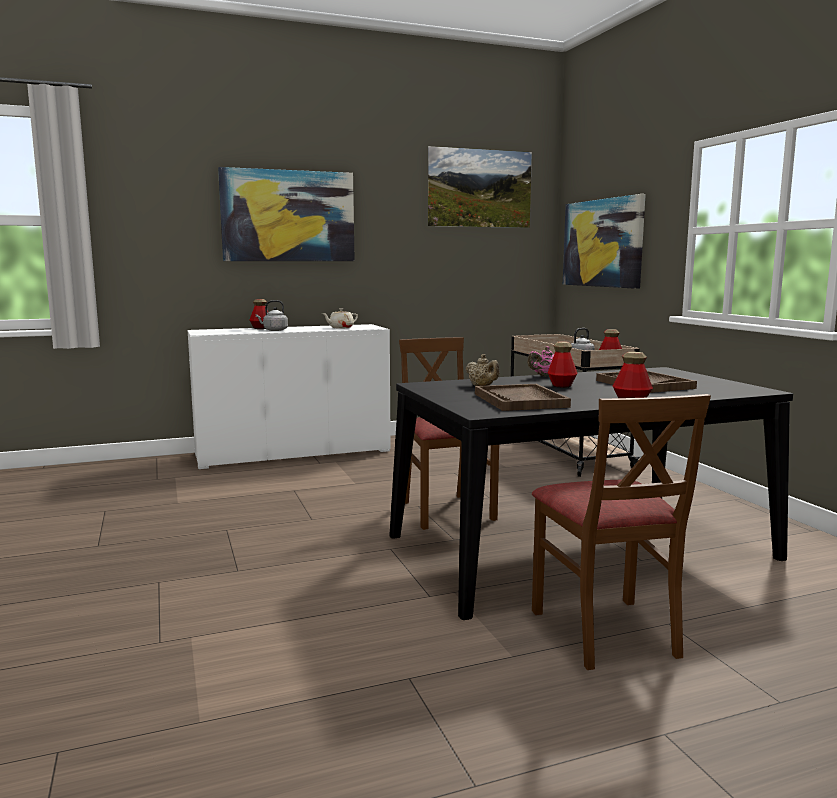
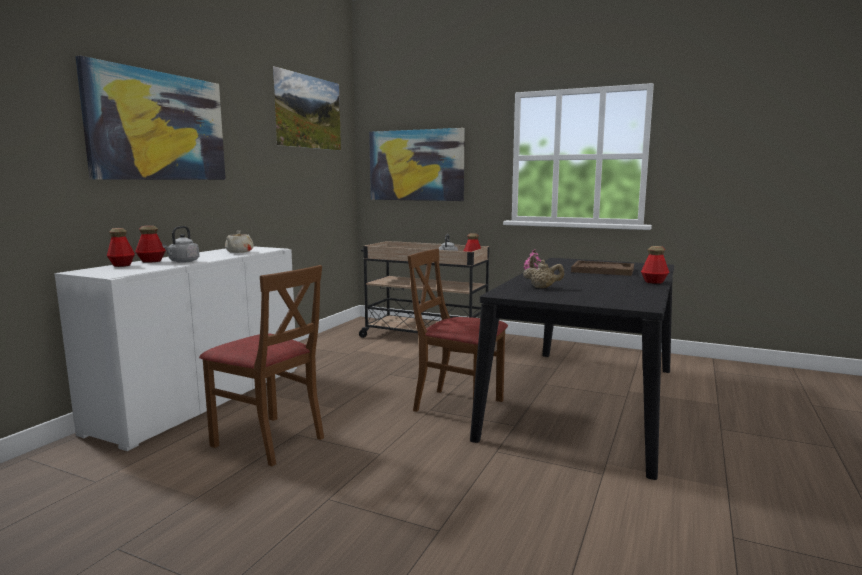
camera: 45 degrees left, 0 degrees up
brown tray [475,384,571,411] -> none
brown chair [532,394,711,670] -> brown chair moved to [199,265,324,466]
bottle [548,341,577,388] -> bottle moved to [107,228,135,267]

